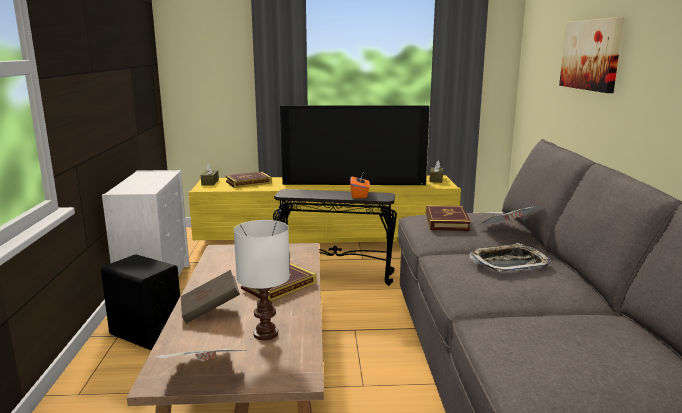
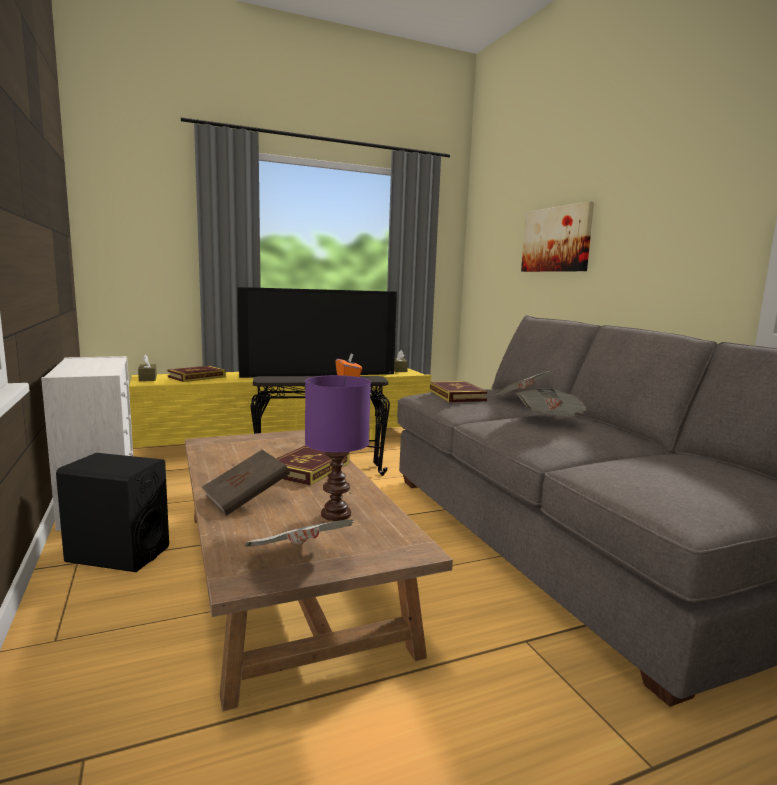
camera: 20 degrees left, 5 degrees down
white table lamp [234,220,290,340] -> purple table lamp [305,375,371,521]
tray [470,243,552,272] -> newspaper [516,388,588,417]

